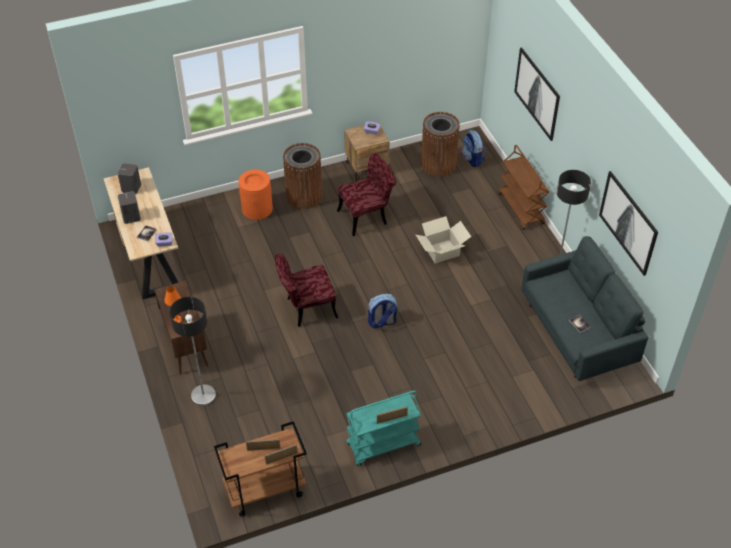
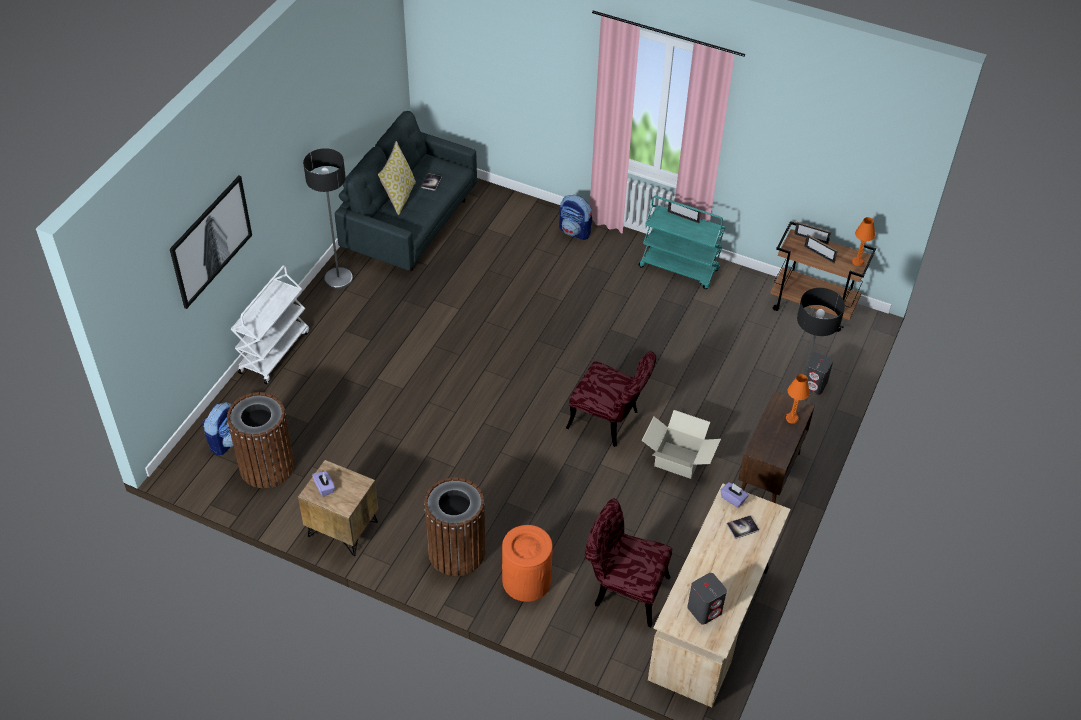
camera: 135 degrees left, 0 degrees up
grey speaker [118,192,141,224] -> grey speaker moved to [804,352,833,395]
red chair [337,153,396,236] -> red chair moved to [585,499,672,627]
backpack [368,294,397,328] -> backpack moved to [559,195,592,240]
cardboard box [416,216,471,264] -> cardboard box moved to [642,410,721,479]
brown cart [498,145,549,230] -> white cart [231,265,309,384]
picture [599,171,658,276] -> none
none -> pillow [378,141,416,215]
none -> orange table lamp [852,217,875,266]

